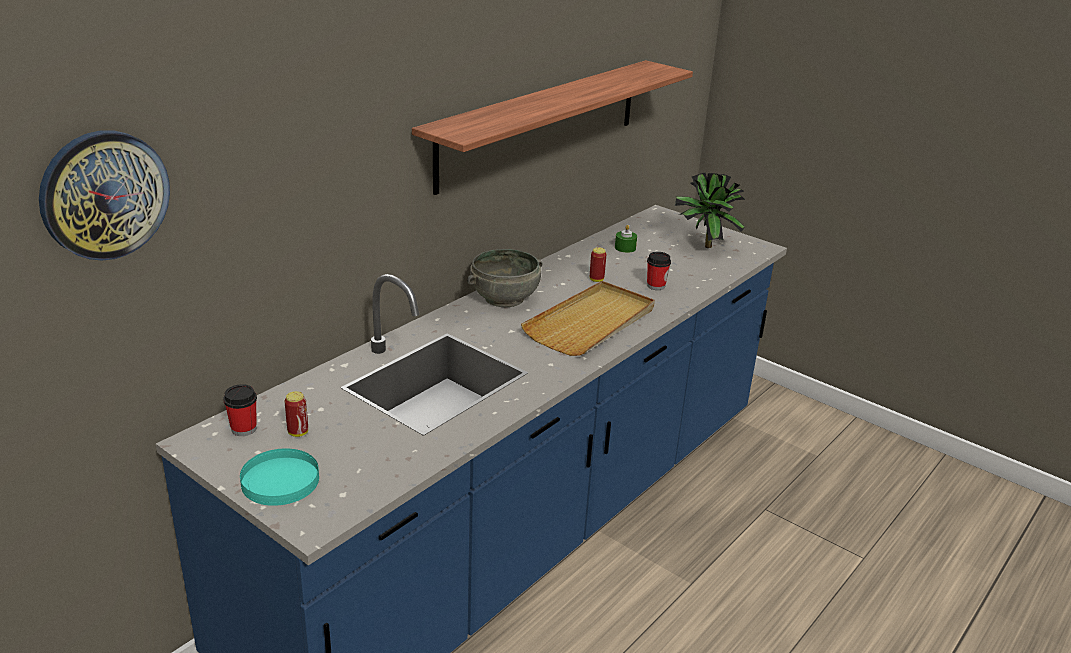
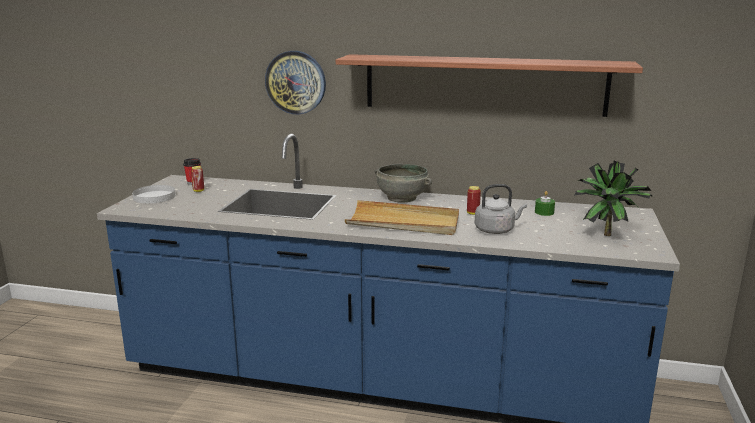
camera: 65 degrees right, 10 degrees down
wall clock [39,130,170,261] -> wall clock moved to [265,51,326,114]
turquoise plate [240,448,319,506] -> white plate [132,185,176,203]
cup [647,252,671,290] -> grey kettle [475,184,527,234]

